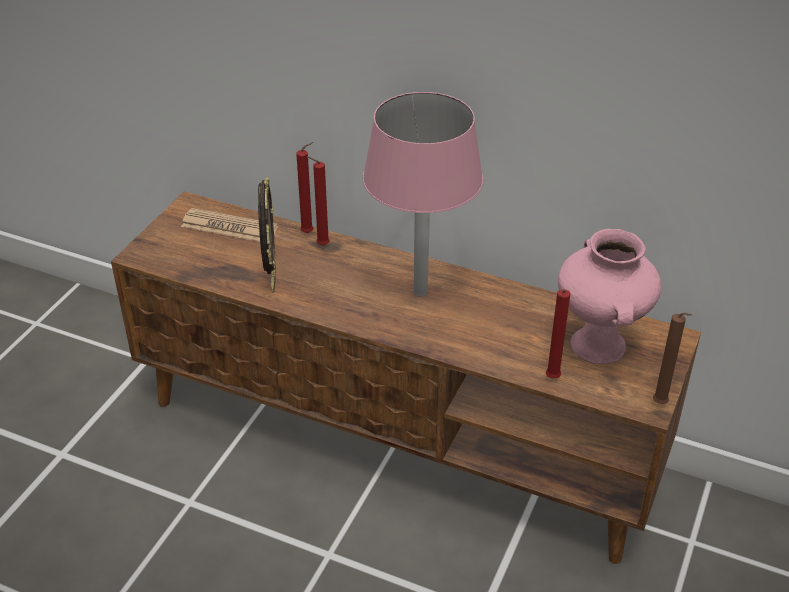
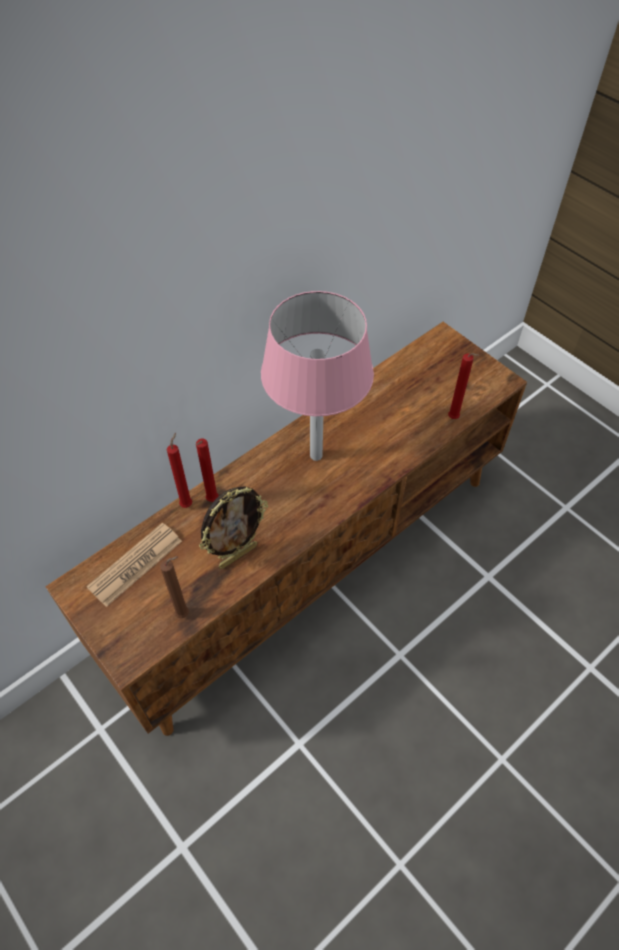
camera: 65 degrees left, 15 degrees up
picture frame [258,177,276,293] -> picture frame turned 120 degrees clockwise [199,486,268,569]
pink vase [558,229,661,364] -> none
brown candle [653,312,692,404] -> brown candle moved to [160,556,189,618]

